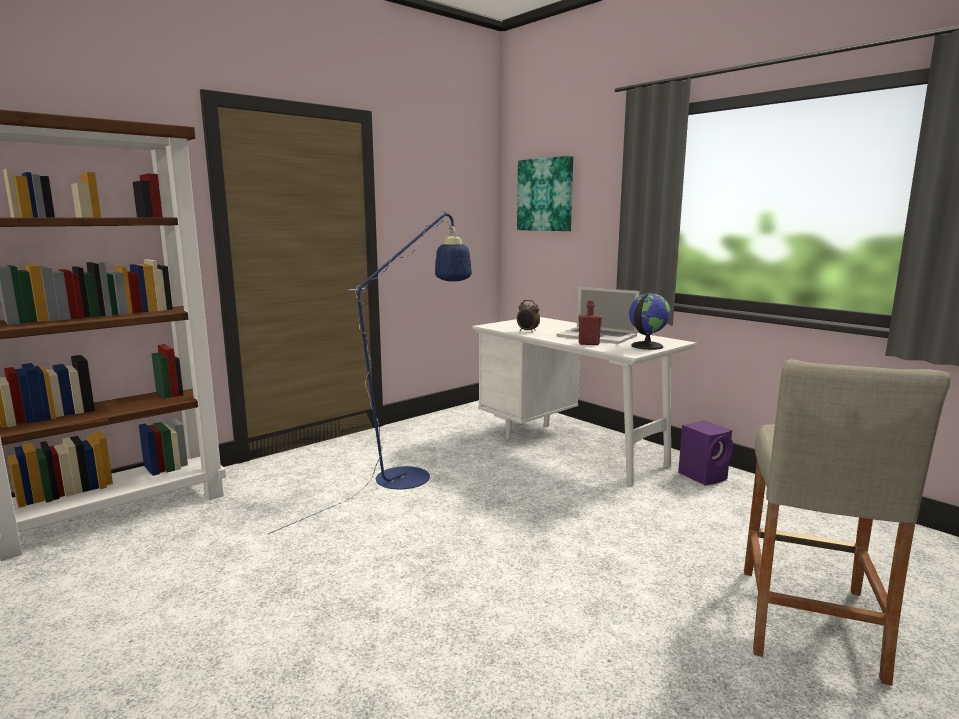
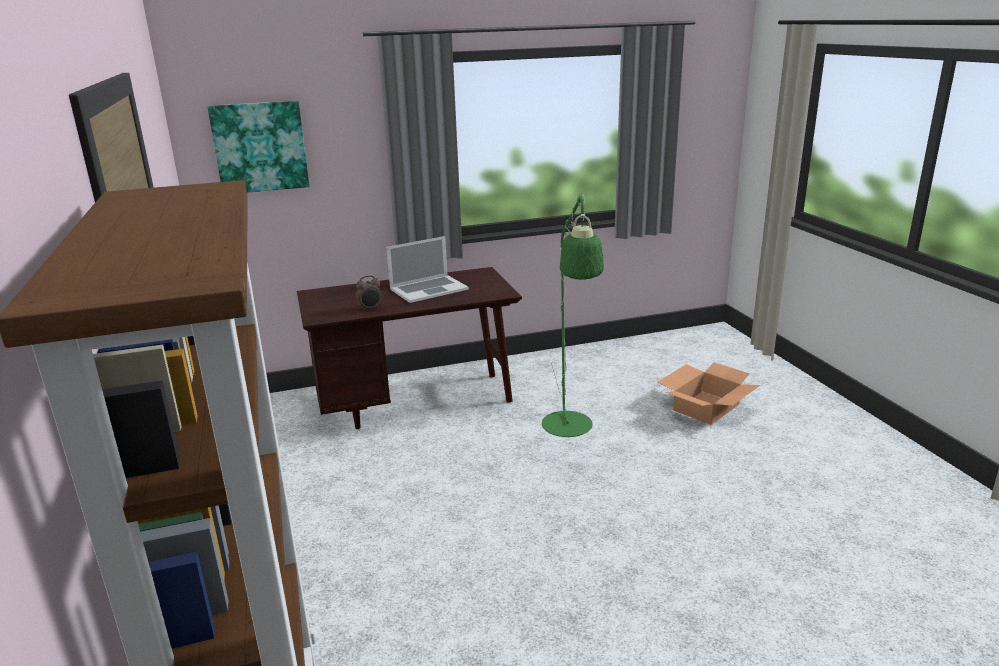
camera: 65 degrees left, 10 degrees up
blue floor lamp [268,211,472,534] -> none
white desk [472,317,697,486] -> brown desk [297,267,522,429]
red bottle [578,300,602,345] -> none
globe [629,293,671,350] -> none
purple speaker [678,420,733,486] -> none
beige stool [744,359,951,686] -> cardboard box [658,362,760,425]
none -> green floor lamp [542,193,604,437]

